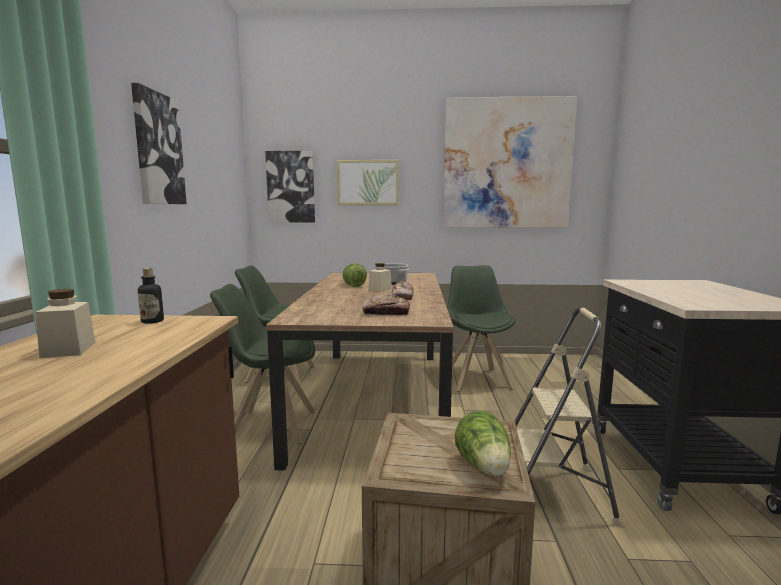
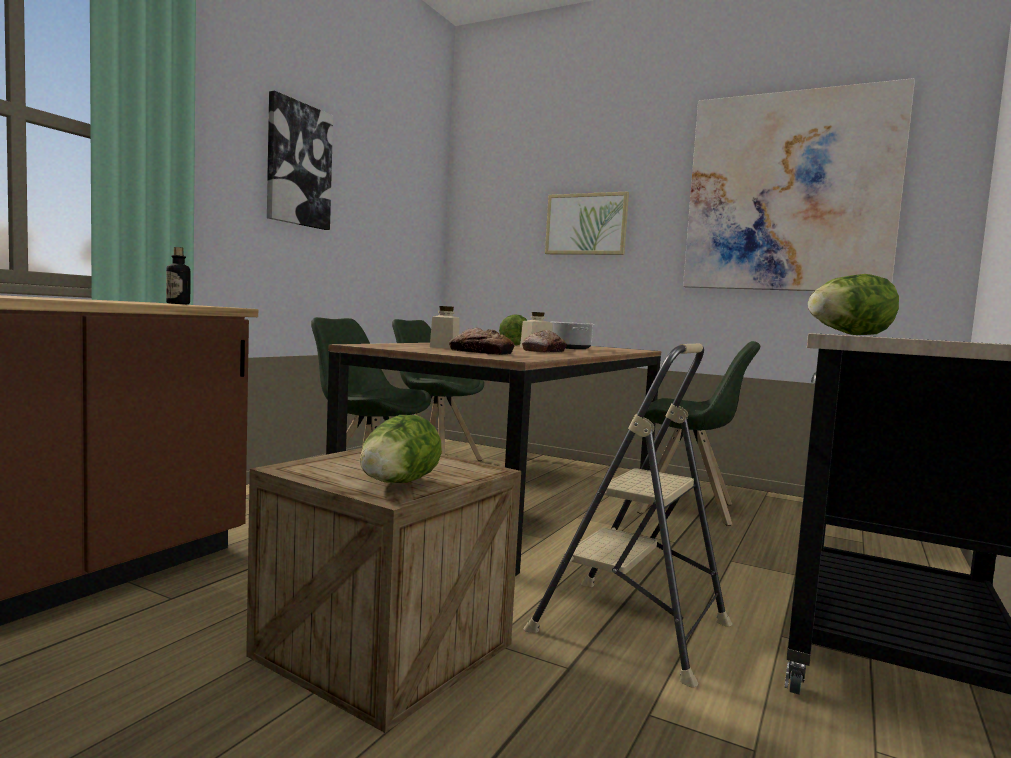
camera: 25 degrees right, 5 degrees down
beige jar [35,289,95,358] -> beige jar moved to [430,306,459,349]
picture [265,151,315,223] -> none
green chair [447,265,516,392] -> green chair turned 90 degrees clockwise [636,341,760,526]
none -> lettuce [808,274,899,335]

